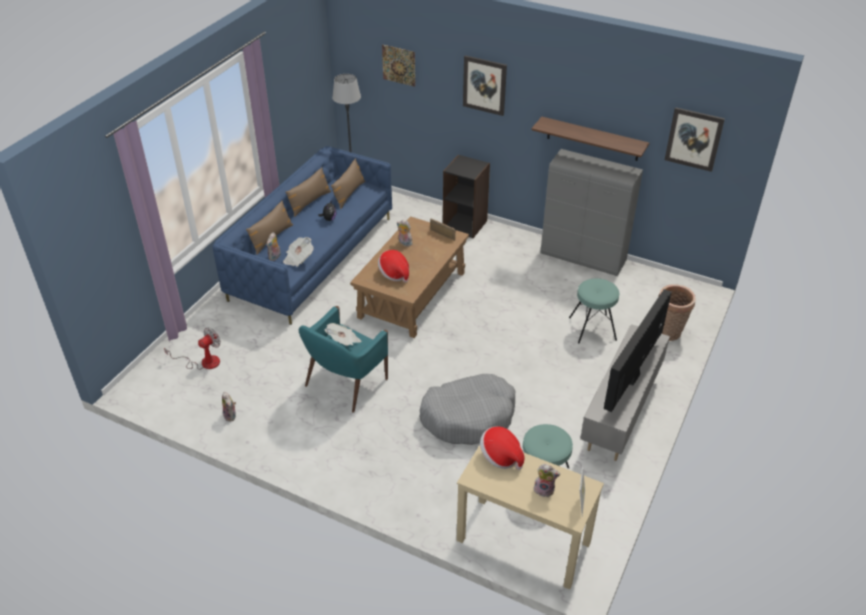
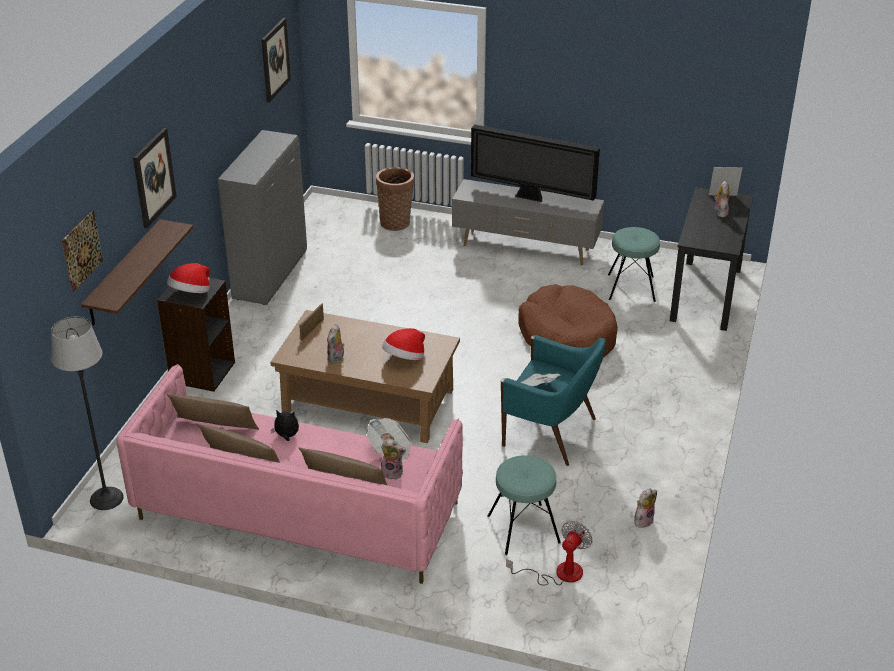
camera: 100 degrees left, 5 degrees down
fan [164,328,221,370] -> fan turned 90 degrees clockwise [506,521,592,586]
blue sofa [212,146,392,325] -> pink sofa [116,364,463,584]
grey dog bed [419,374,515,445] -> brown dog bed [518,284,618,358]
beige desk [456,445,604,590] -> black desk [670,187,753,331]
hat [480,426,524,470] -> hat moved to [167,263,210,293]
shelf [531,116,649,161] -> shelf moved to [81,219,193,326]
turquoise stool [569,278,619,344] -> turquoise stool moved to [487,455,561,555]

